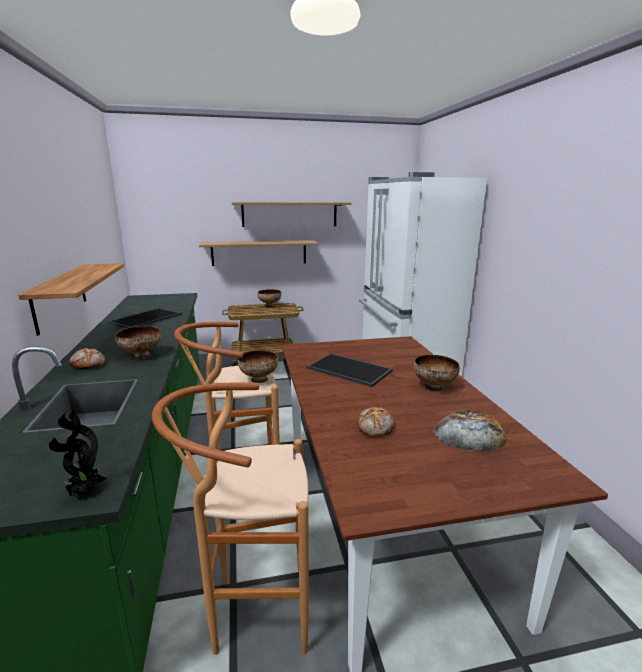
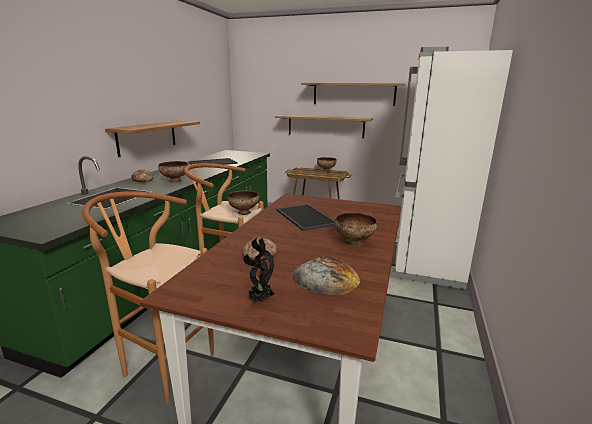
camera: 30 degrees right, 0 degrees up
potted plant [49,410,106,497] -> potted plant moved to [243,237,275,302]

